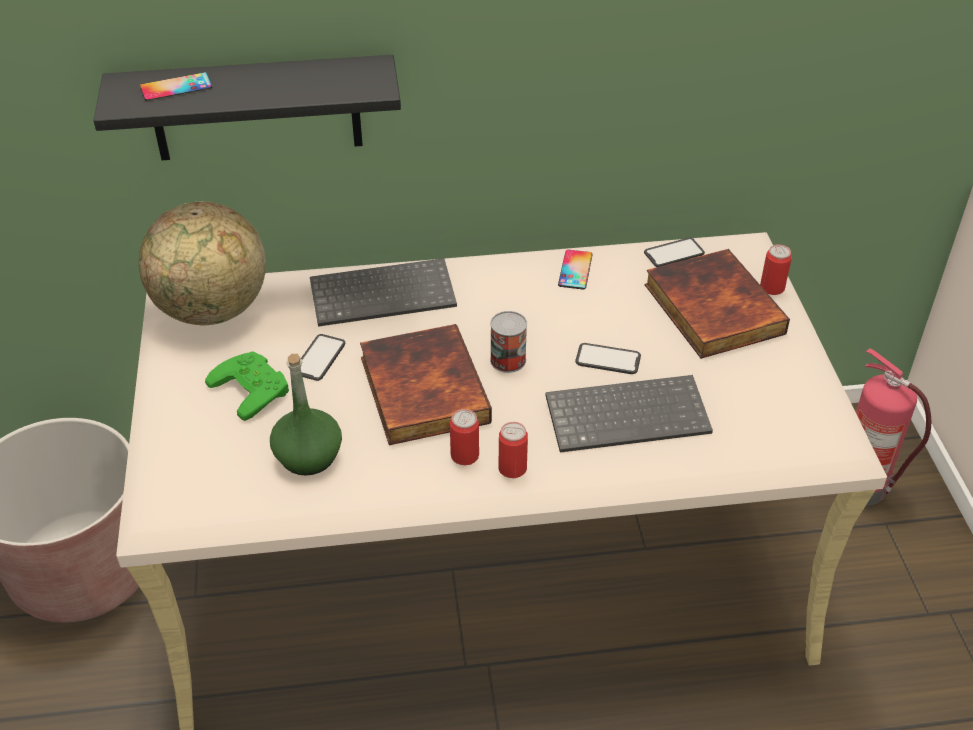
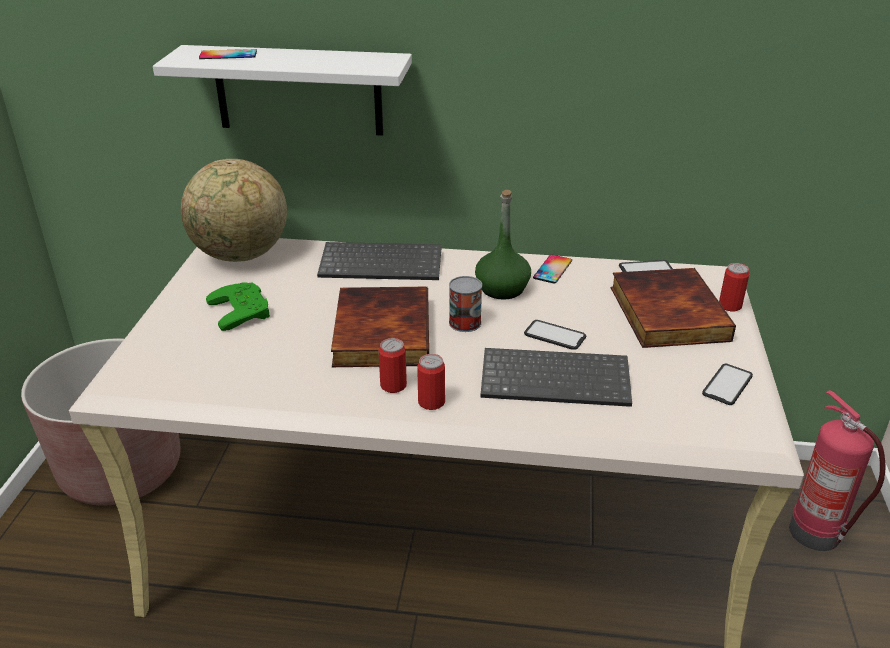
camera: 15 degrees right, 10 degrees down
black shelf [93,55,401,160] -> white shelf [153,45,412,136]
green bottle [270,354,342,476] -> green bottle moved to [475,190,531,300]
phone [301,334,345,381] -> phone moved to [702,364,753,405]

